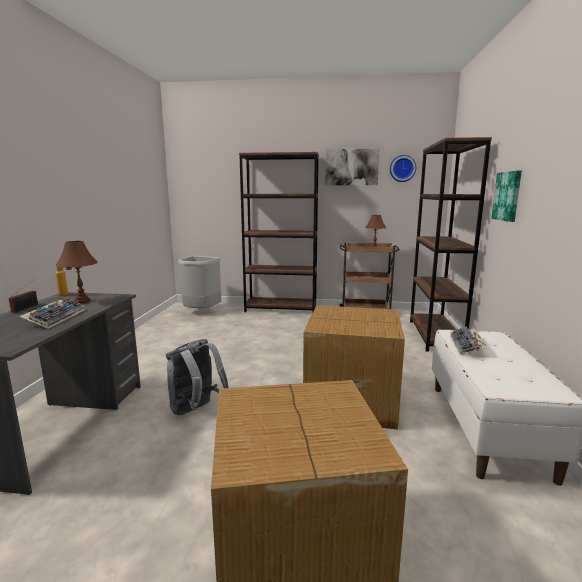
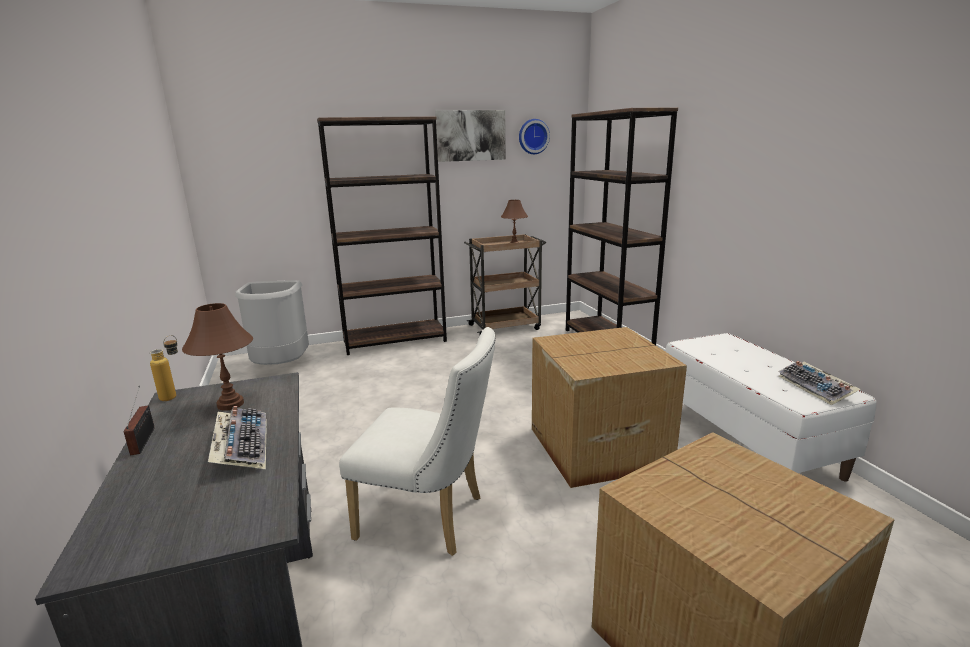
camera: 25 degrees left, 5 degrees up
grey backpack [166,339,228,415] -> white chair [339,327,495,556]
keyboard [450,326,488,355] -> keyboard moved to [778,361,861,405]
picture [491,171,522,222] -> none

